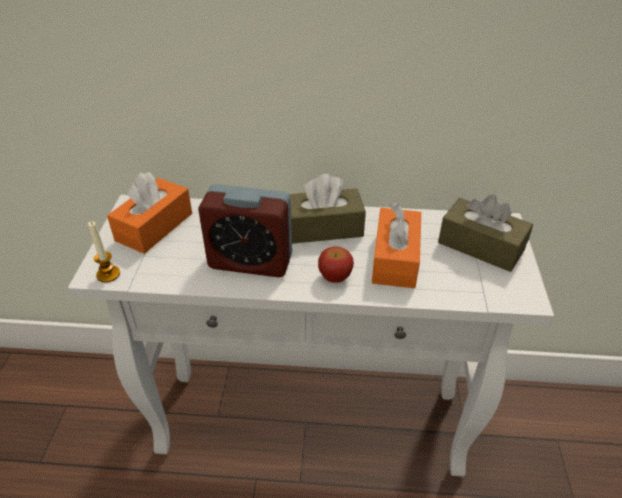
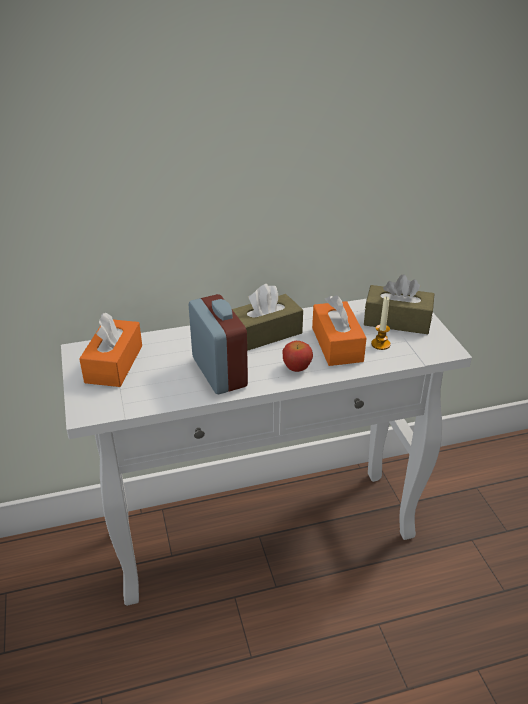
camera: 20 degrees left, 5 degrees down
candle [88,221,120,282] -> candle moved to [371,297,391,350]
alarm clock [198,184,292,277] -> alarm clock turned 105 degrees counterclockwise [189,294,248,394]

